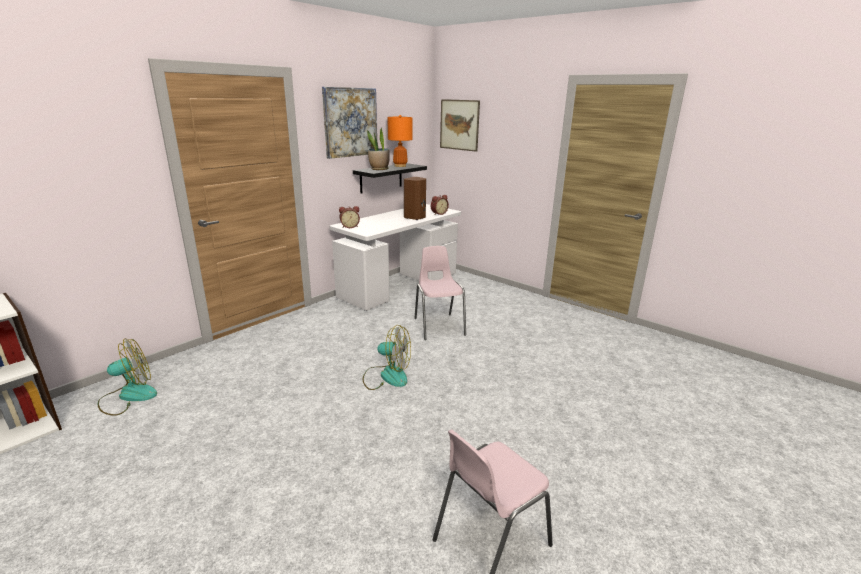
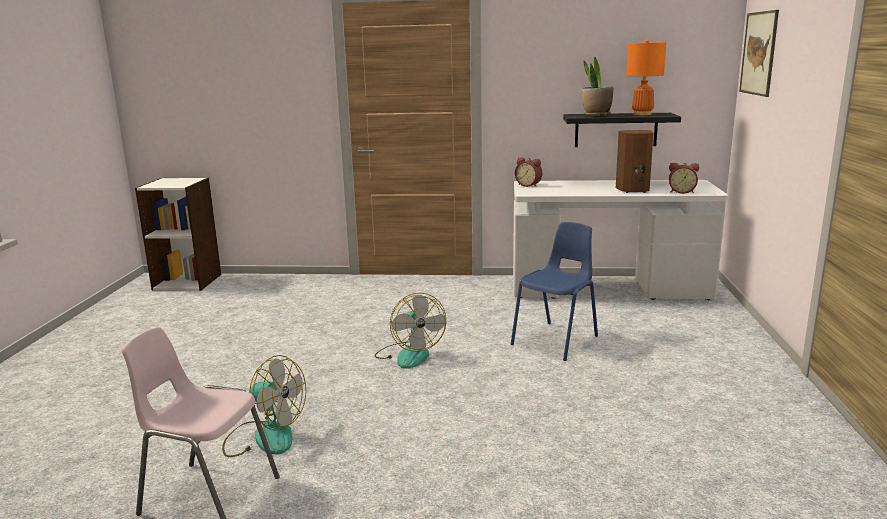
camera: 55 degrees right, 5 degrees down
fan [98,338,157,416] -> fan moved to [222,355,306,457]
picture [322,87,377,159] -> none
pink chair [415,246,466,340] -> blue chair [511,222,598,361]

